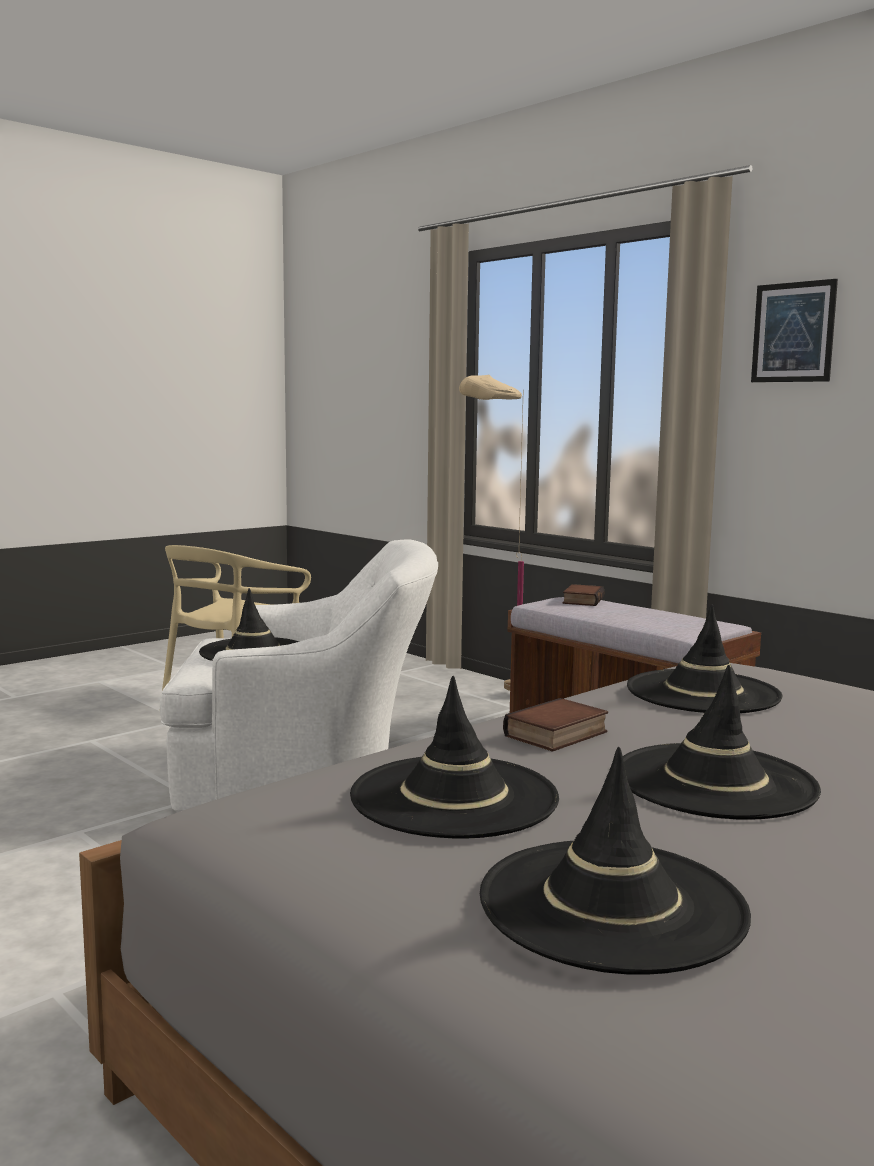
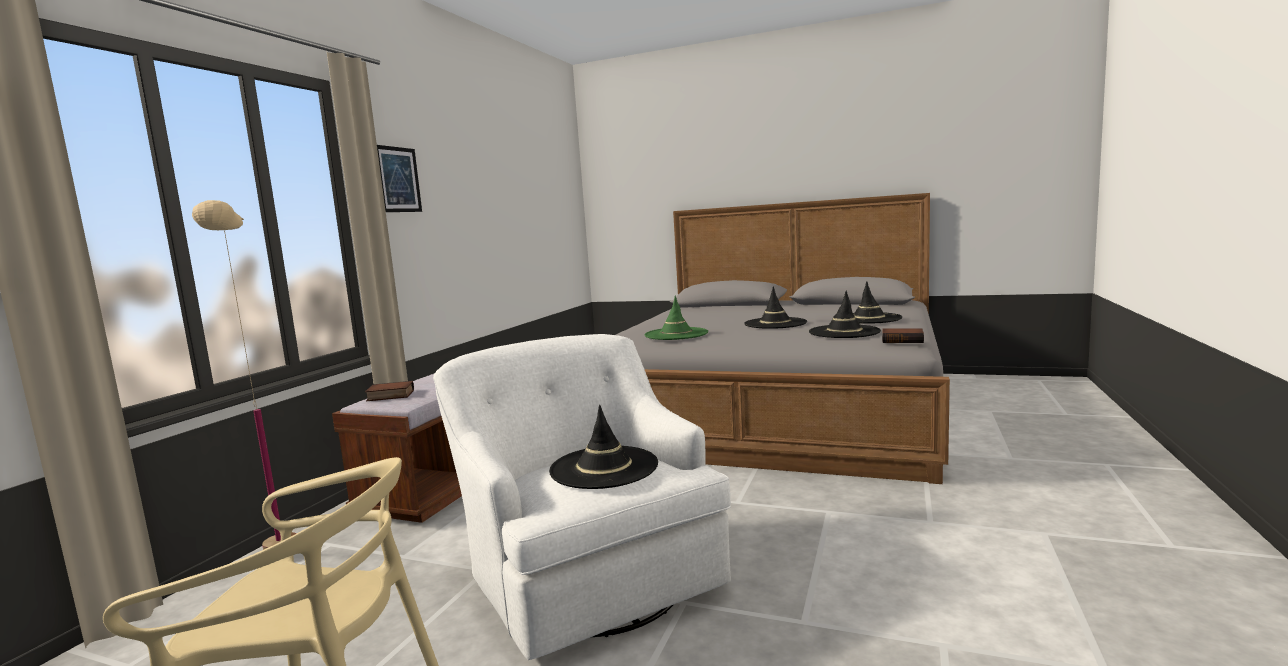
camera: 115 degrees left, 0 degrees up
book [503,698,608,752] -> book moved to [882,328,924,343]
black hat [627,604,783,713] -> green hat [645,296,708,340]

